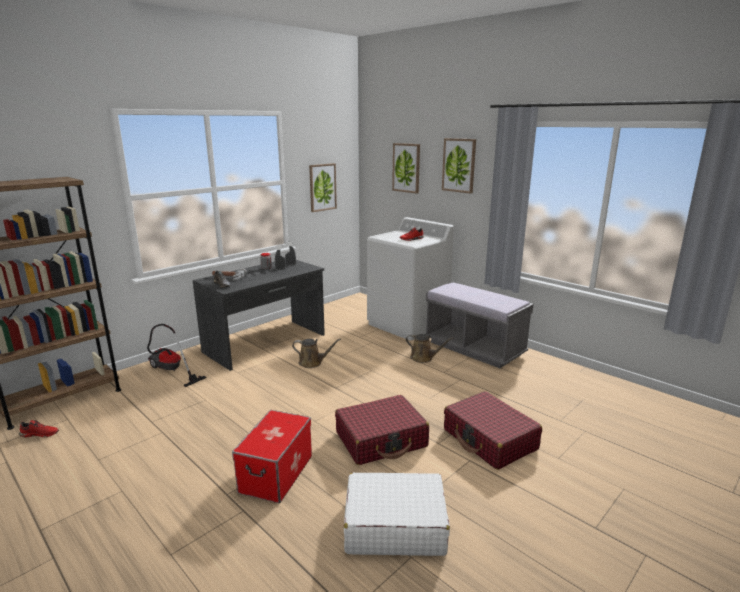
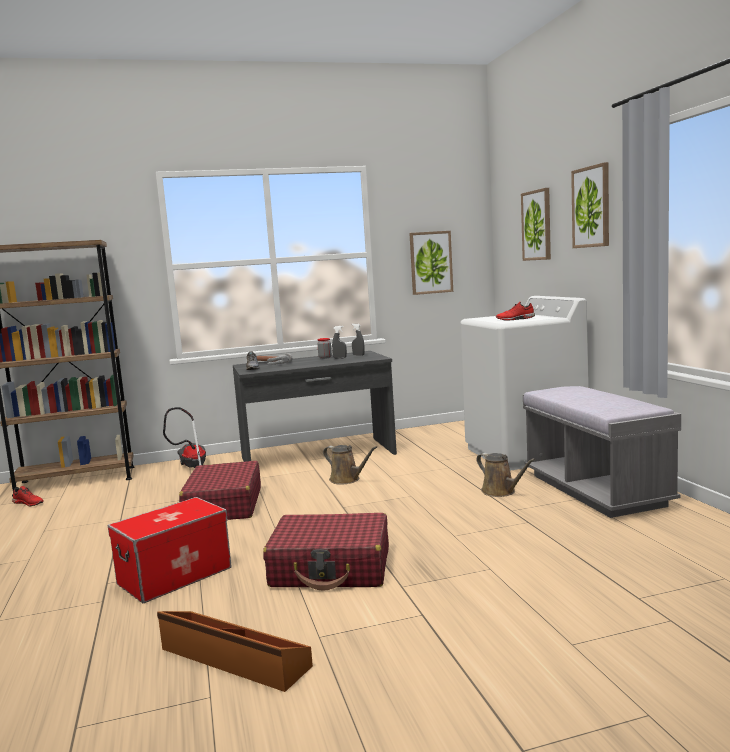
camera: 30 degrees right, 10 degrees down
white suitcase [344,473,450,556] -> brown storage box [157,611,313,692]
red suitcase [444,391,542,470] -> red suitcase moved to [179,461,261,520]

